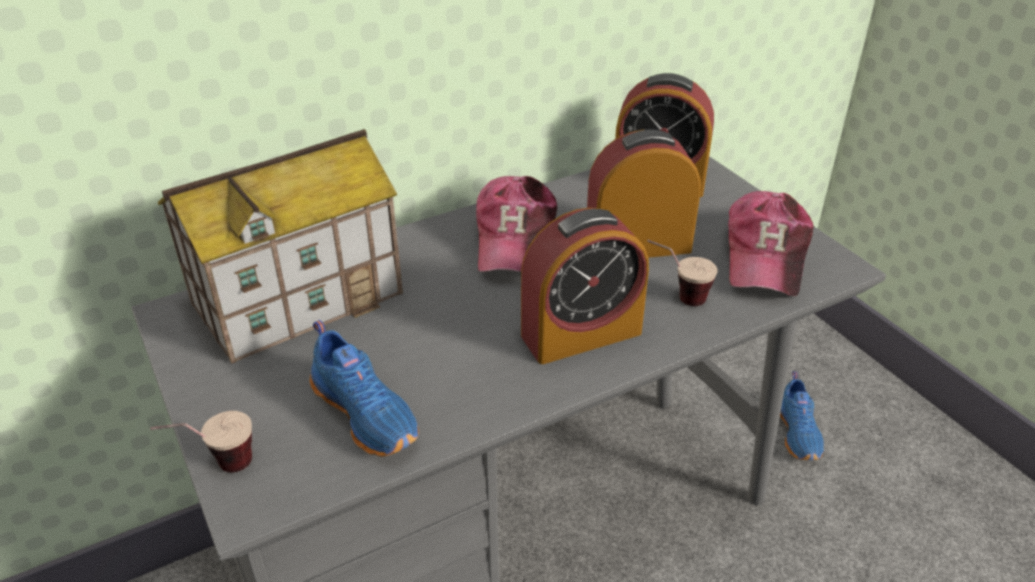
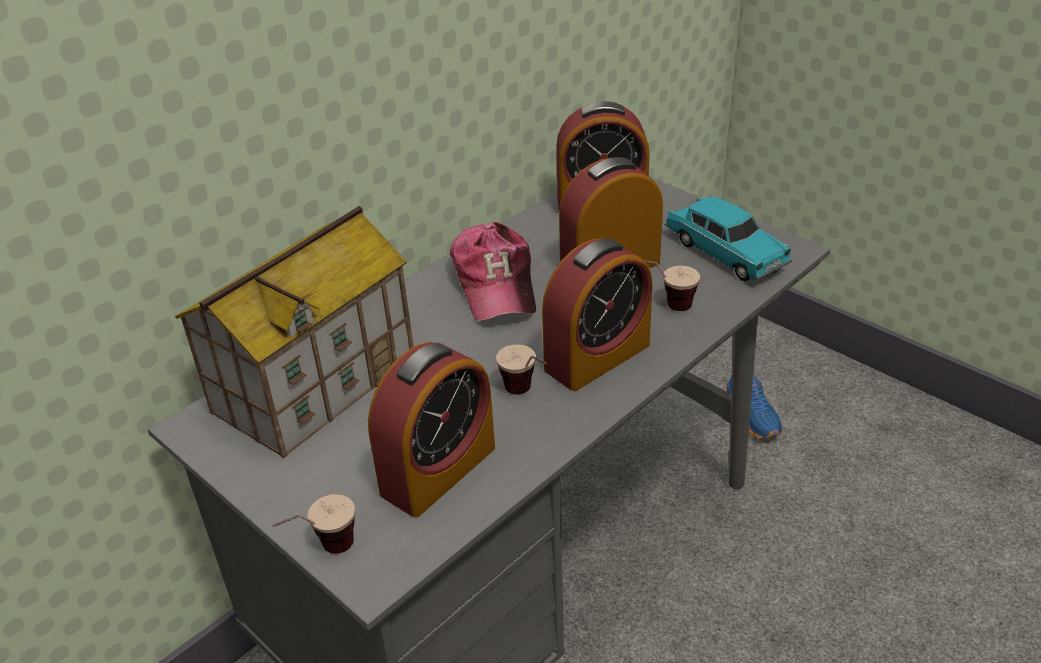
camera: 15 degrees left, 0 degrees up
blue shoe [310,320,419,457] -> alarm clock [368,342,495,518]
cap [728,191,814,296] -> turquoise toy car [665,196,792,281]
none -> cup [496,344,547,394]

